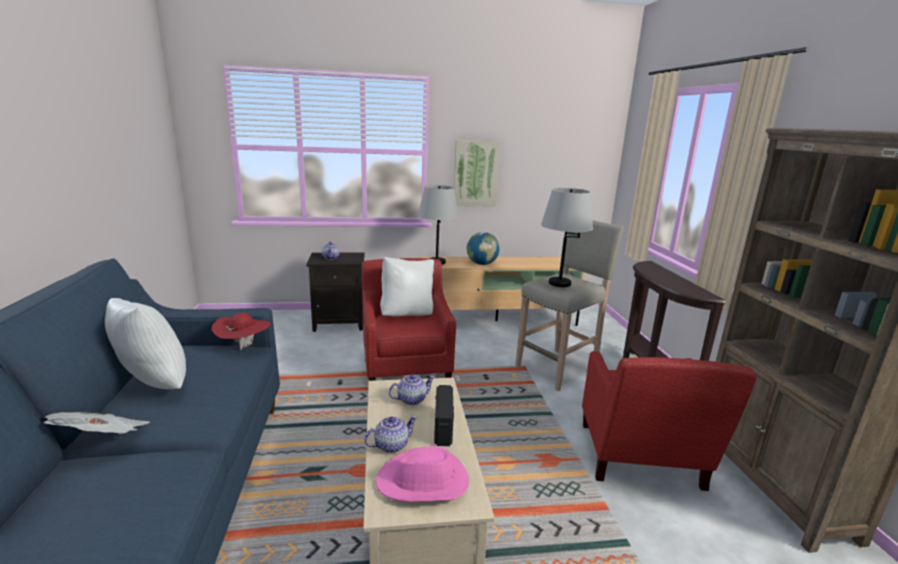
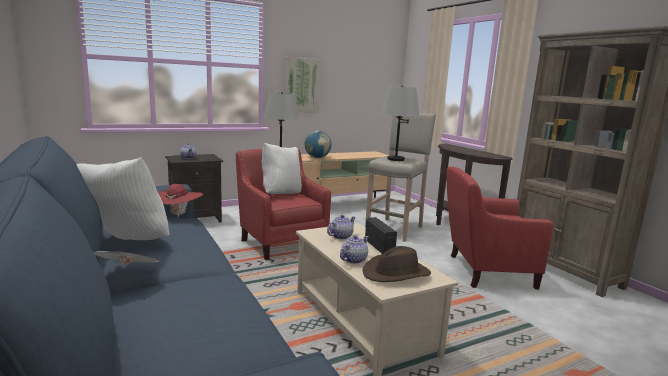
camera: 20 degrees left, 5 degrees down
pink hat [375,446,469,502] -> brown hat [362,246,431,282]
red armchair [582,351,757,491] -> red armchair turned 105 degrees clockwise [446,166,553,289]

